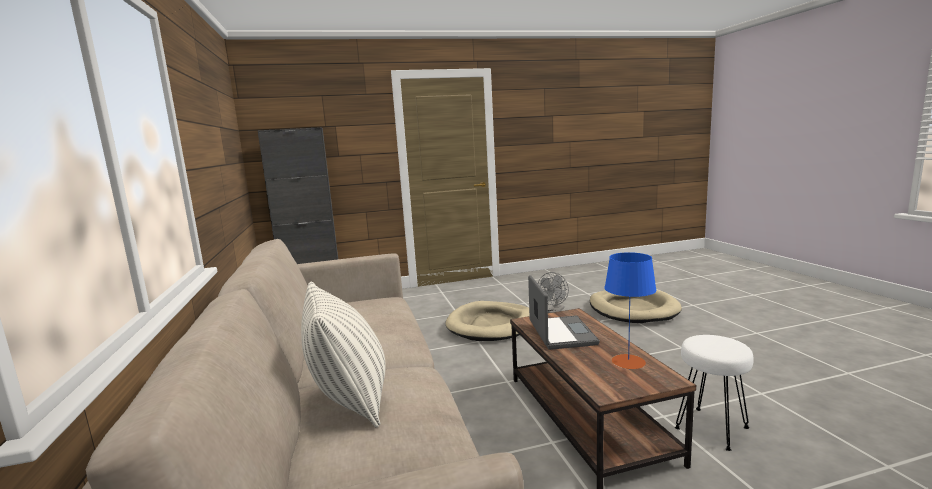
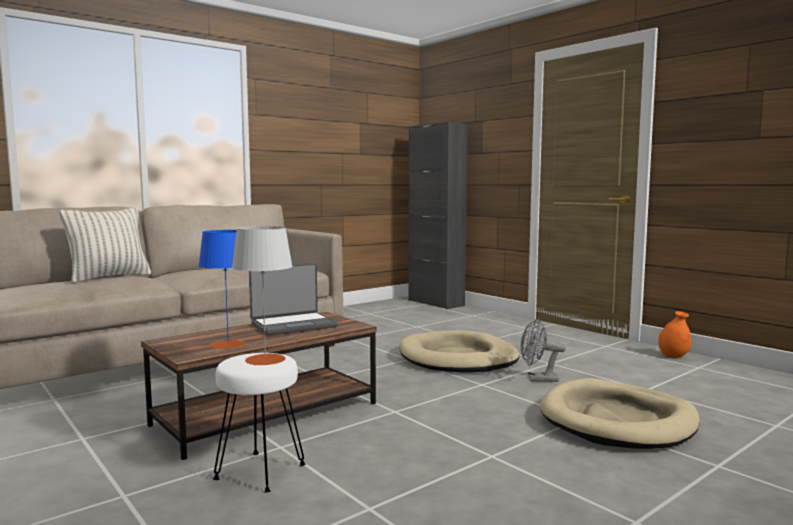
camera: 65 degrees right, 5 degrees down
none -> grey table lamp [232,226,293,365]
none -> orange vase [658,311,691,358]

